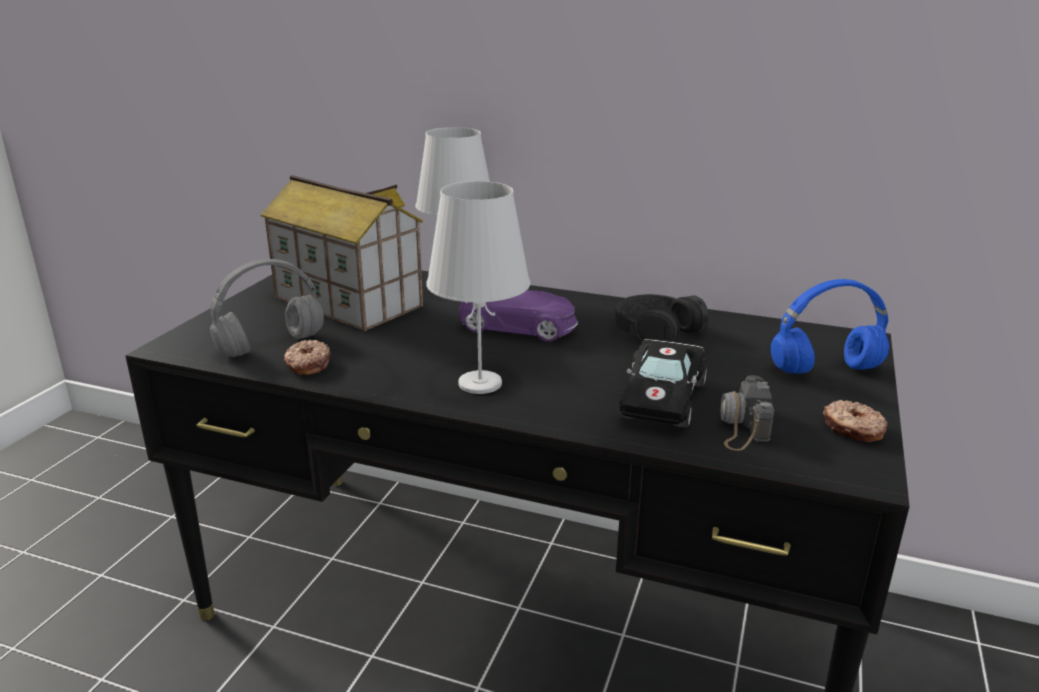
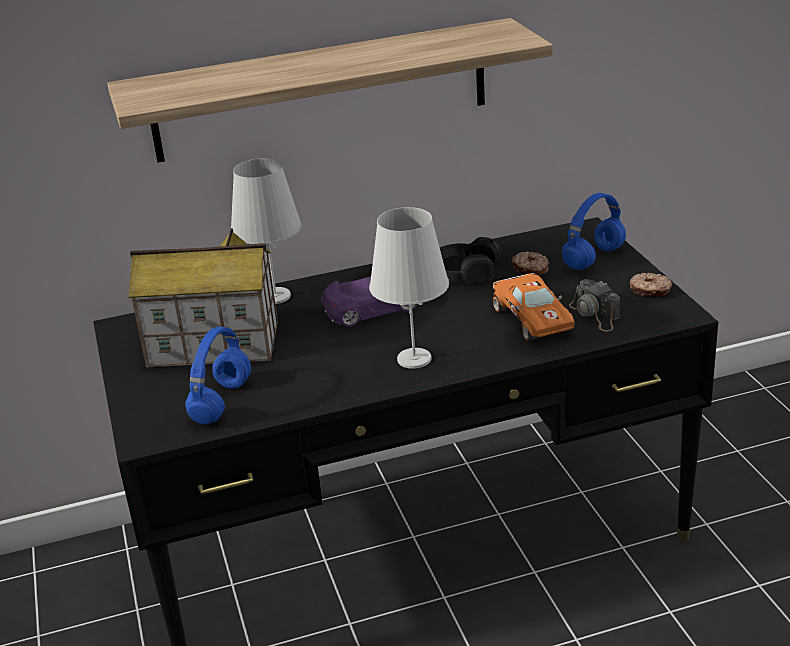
camera: 35 degrees left, 5 degrees up
grey headphones [210,259,324,357] -> blue headphones [185,327,251,424]
donut [284,340,331,375] -> donut moved to [512,251,549,275]
black toy car [618,339,707,428] -> orange toy car [493,273,575,340]
none -> shelf [107,18,553,163]

